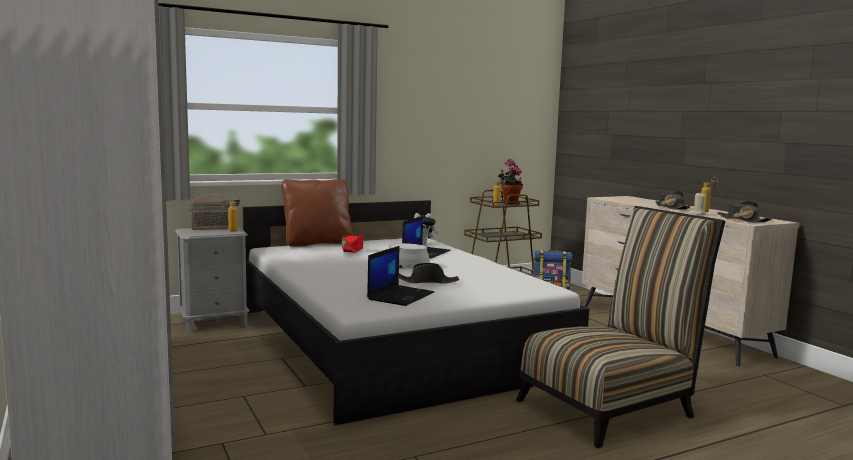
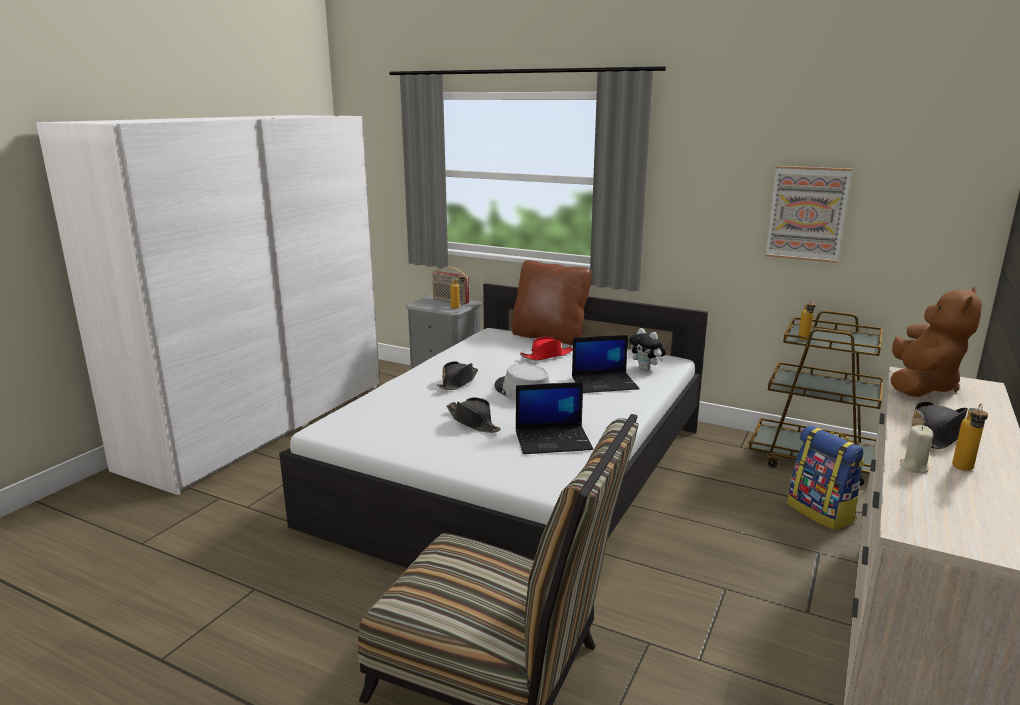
camera: 55 degrees right, 10 degrees up
laptop [367,246,434,306] -> laptop moved to [516,382,593,454]
potted plant [498,159,523,205] -> none
black hat [717,201,773,223] -> black hat moved to [437,361,478,390]
none -> picture [765,166,852,263]
none -> brown plush toy [891,287,982,397]

